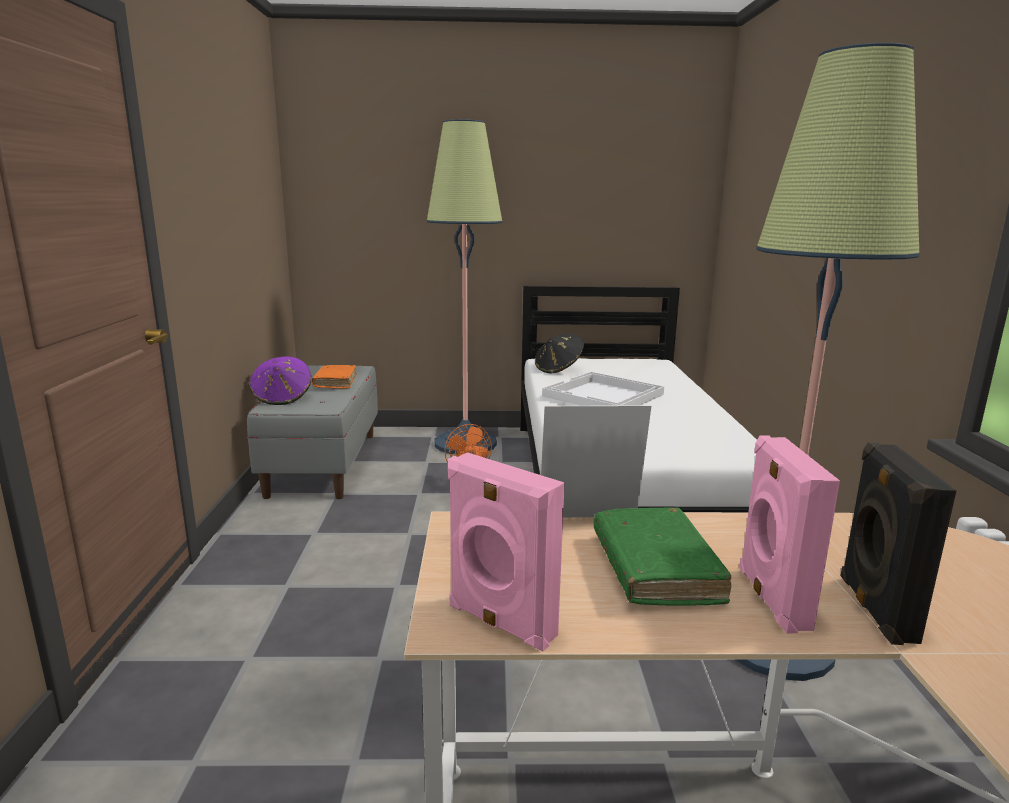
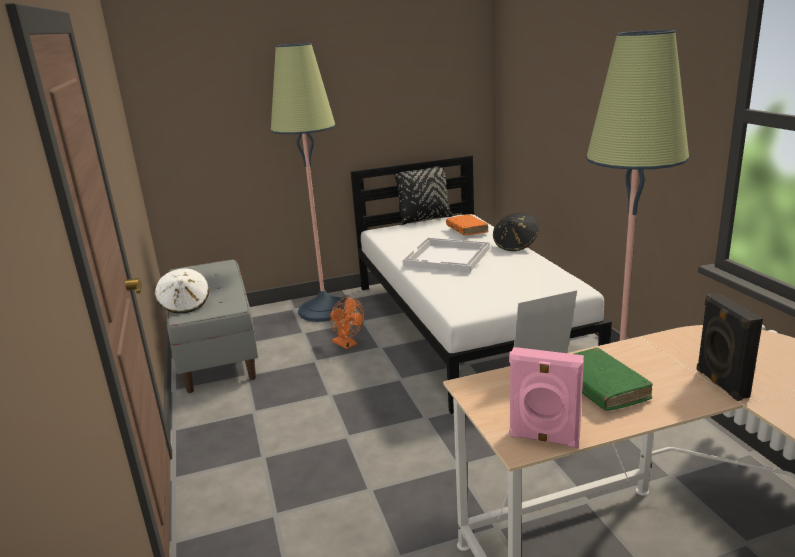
camera: 15 degrees left, 5 degrees up
purple hat [249,356,311,405] -> white hat [155,269,209,313]
orange book [312,365,357,389] -> orange book moved to [446,214,488,235]
black hat [535,334,584,373] -> black hat moved to [493,213,539,251]
pink speaker [739,436,840,633] -> none
none -> black pillow [394,166,453,225]

